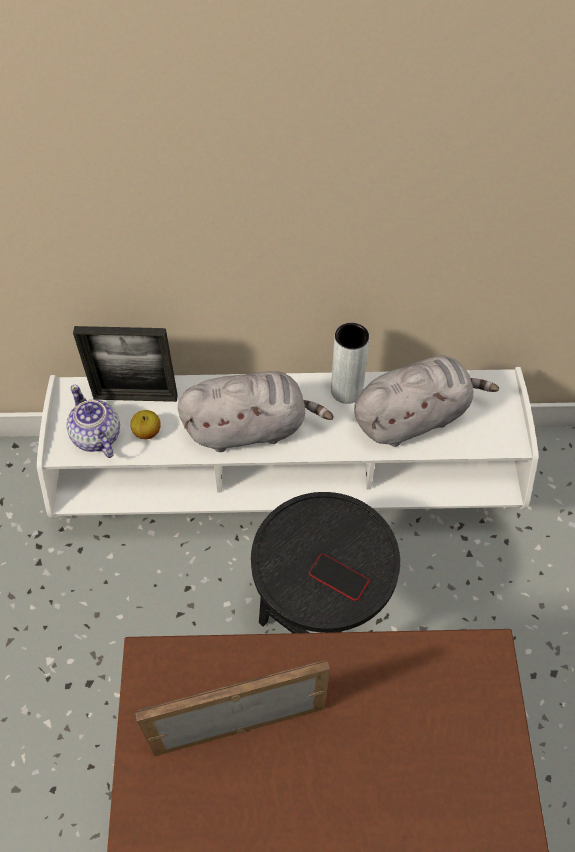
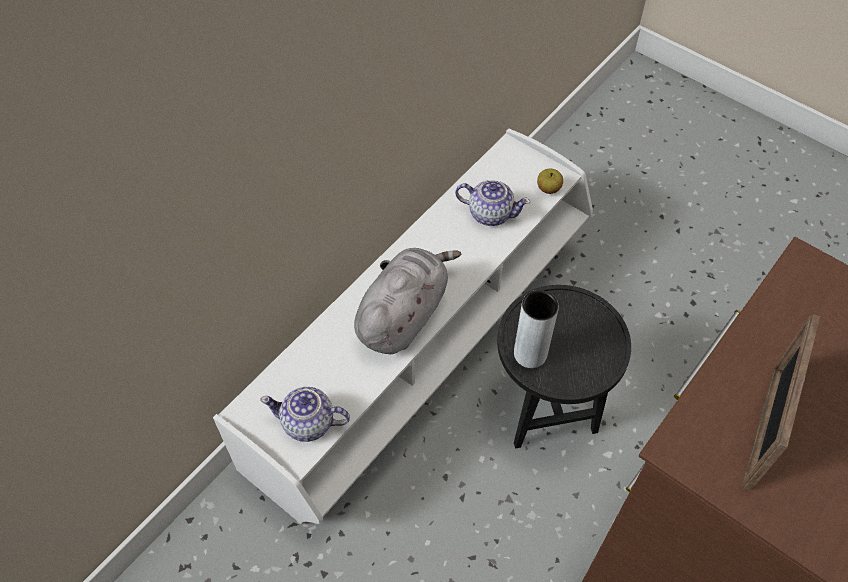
camera: 50 degrees left, 0 degrees up
picture frame [73,326,178,402] -> none
apple [130,410,161,439] -> apple moved to [537,169,563,194]
phone [309,554,369,601] -> none
grey vase [331,323,370,404] -> grey vase moved to [514,290,559,368]
grey plush toy [354,355,499,447] -> teapot [455,180,530,226]

